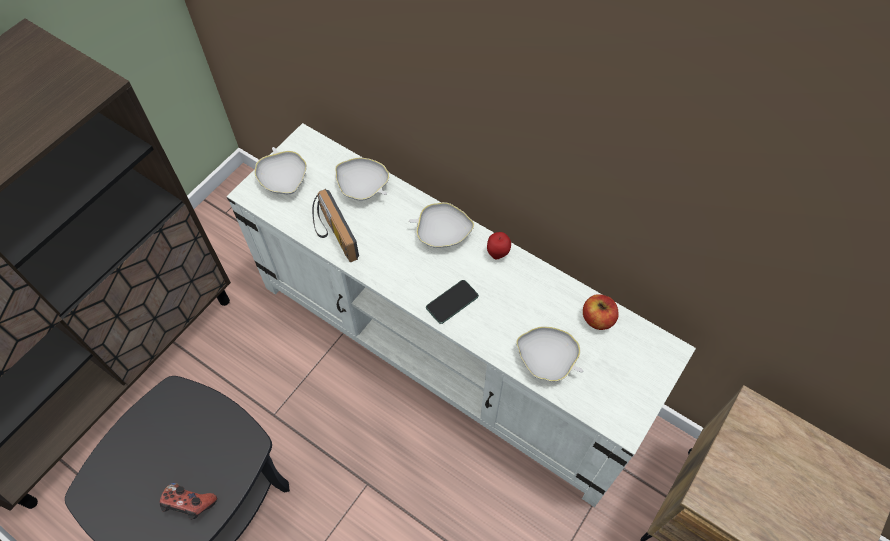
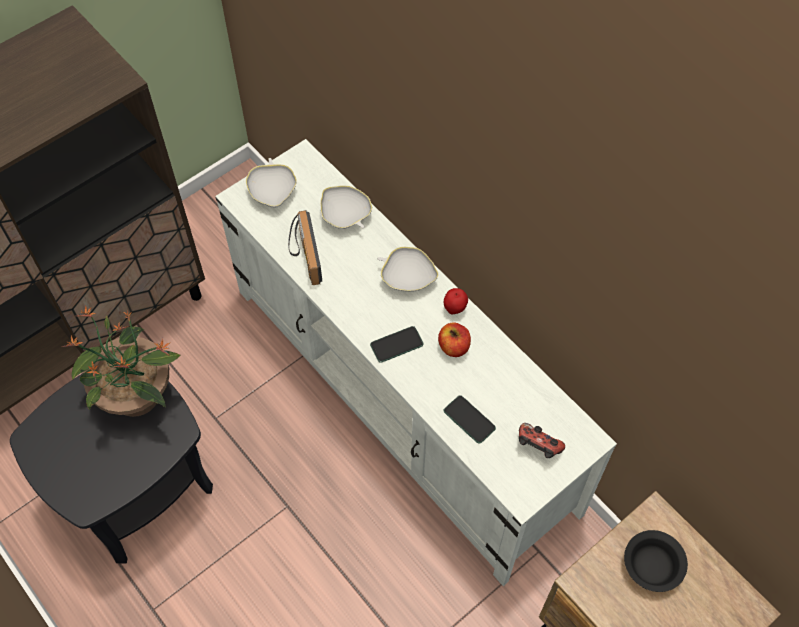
camera: 15 degrees right, 0 degrees up
game controller [160,483,217,520] -> game controller moved to [519,423,565,458]
white bowl [516,326,583,382] -> phone [444,395,496,444]
apple [583,294,619,330] -> apple moved to [438,322,471,357]
none -> potted plant [62,306,180,417]
none -> black bowl [624,530,688,592]

